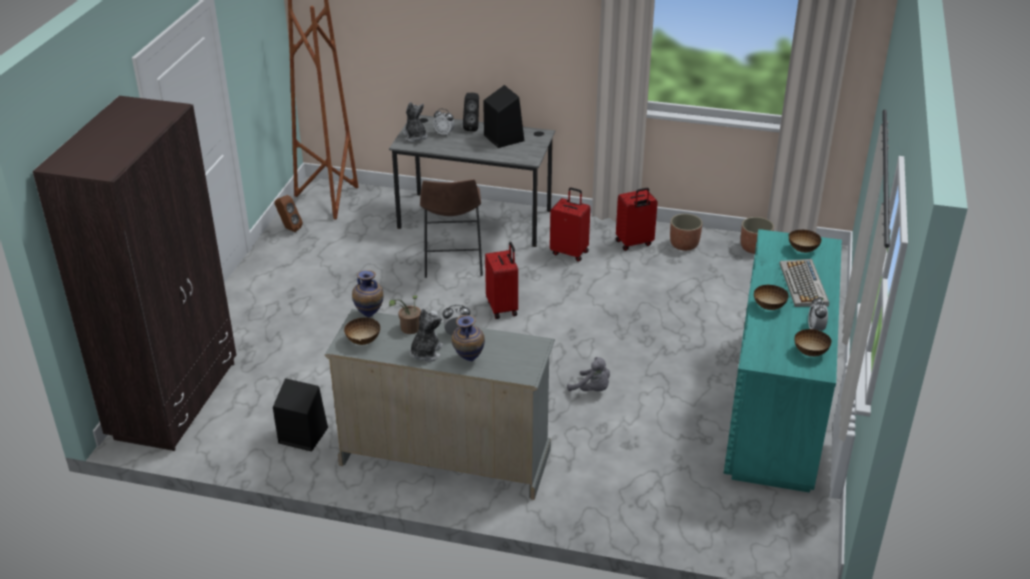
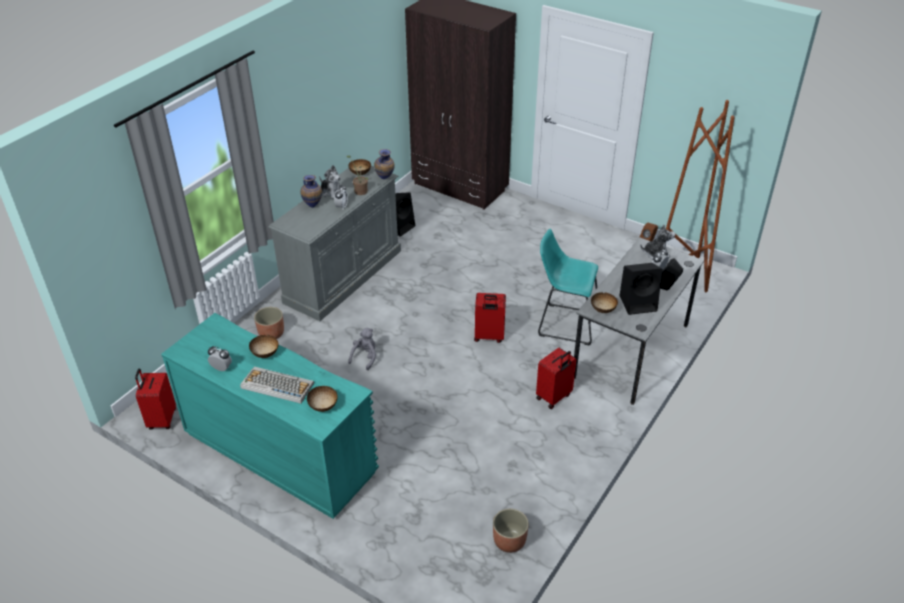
camera: 110 degrees right, 5 degrees up
brown stool [420,179,483,278] -> turquoise stool [538,229,598,345]
grey plush toy [567,357,610,391] -> grey plush toy turned 150 degrees clockwise [348,328,376,370]
red suitcase [616,188,658,251] -> red suitcase moved to [135,369,176,430]
planter [670,214,702,251] -> planter moved to [254,307,284,339]
bowl [794,329,831,357] -> bowl moved to [591,292,618,313]

